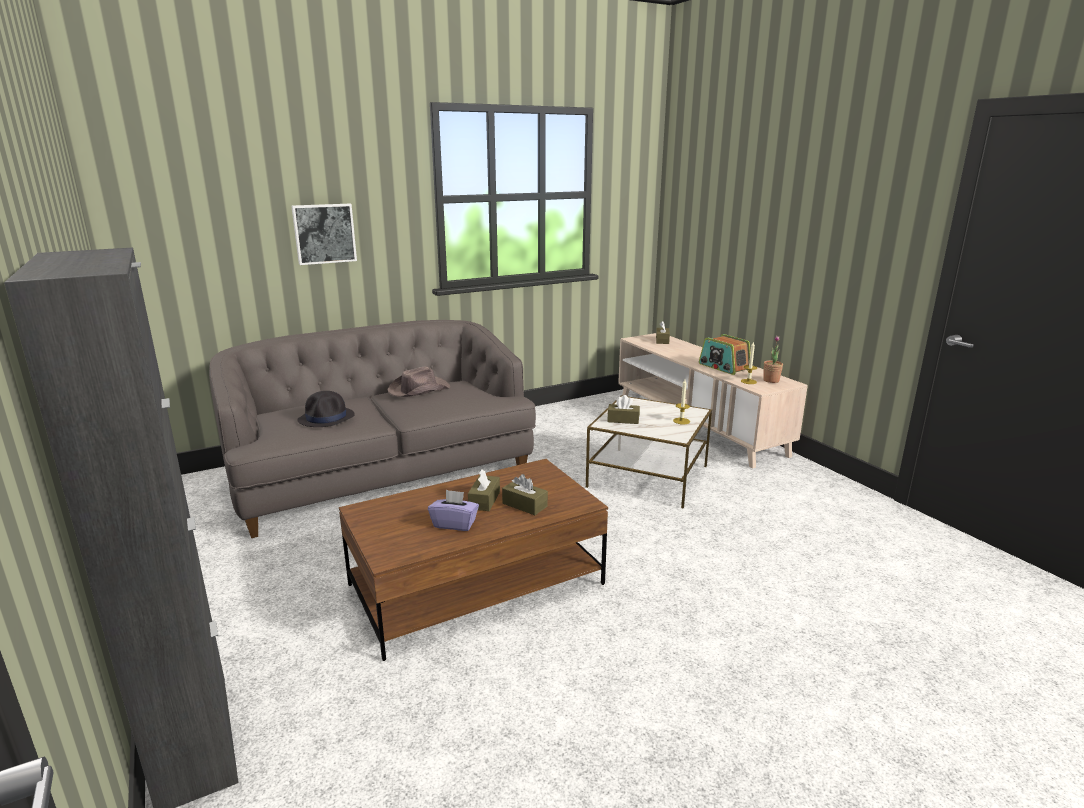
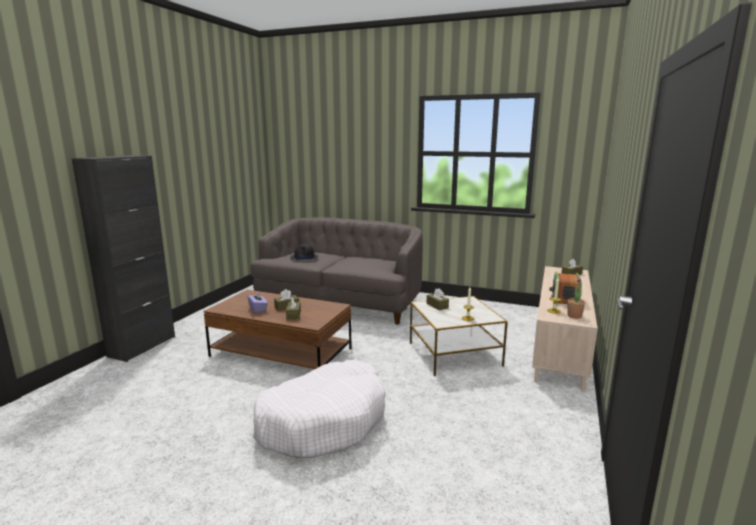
camera: 50 degrees right, 5 degrees down
picture [291,204,357,265] -> none
brown hat [388,366,450,397] -> none
none -> white dog bed [253,360,386,458]

